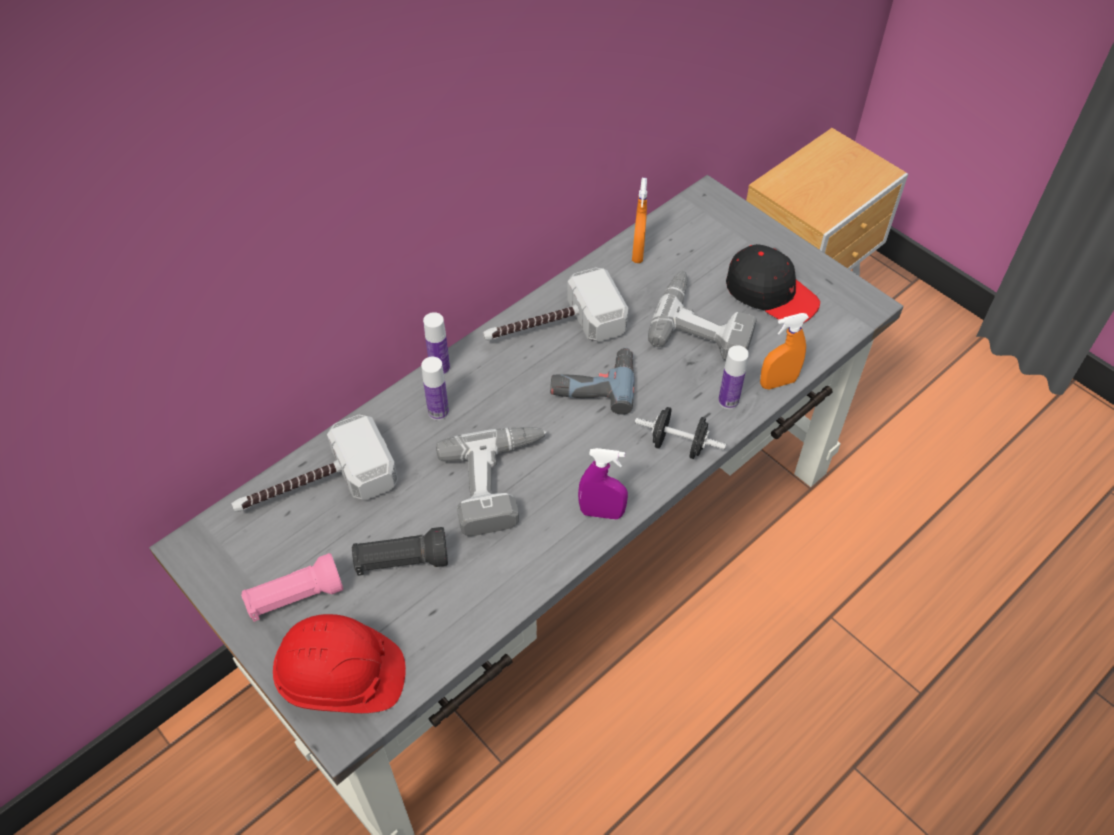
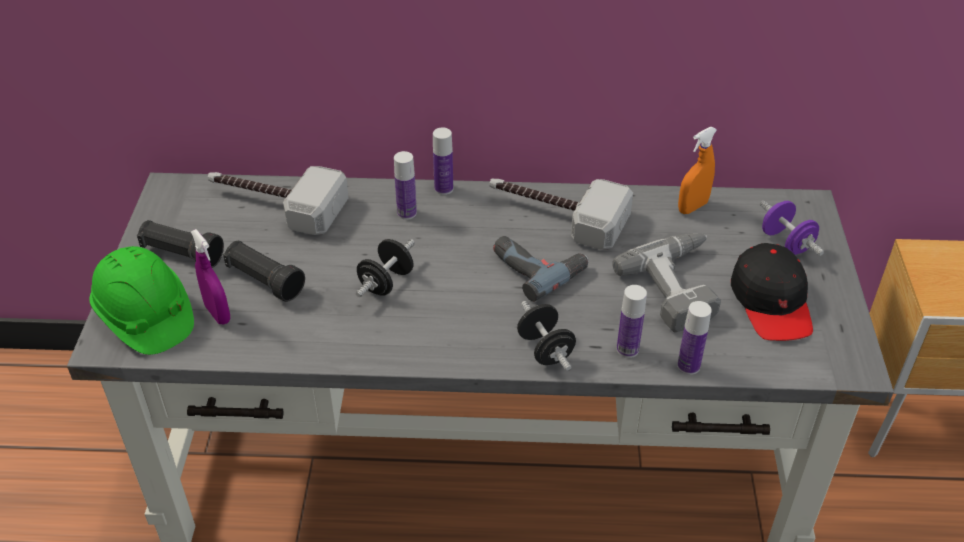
camera: 45 degrees right, 10 degrees down
pink flashlight [241,553,343,622] -> black flashlight [137,220,224,268]
red hard hat [273,614,406,713] -> green hard hat [89,246,194,355]
power drill [436,427,547,536] -> black dumbbell [356,239,415,297]
purple spray bottle [578,448,628,519] -> purple spray bottle moved to [191,229,230,324]
orange spray bottle [760,313,809,389] -> bottle [677,301,712,375]
none -> purple dumbbell [760,201,824,256]

